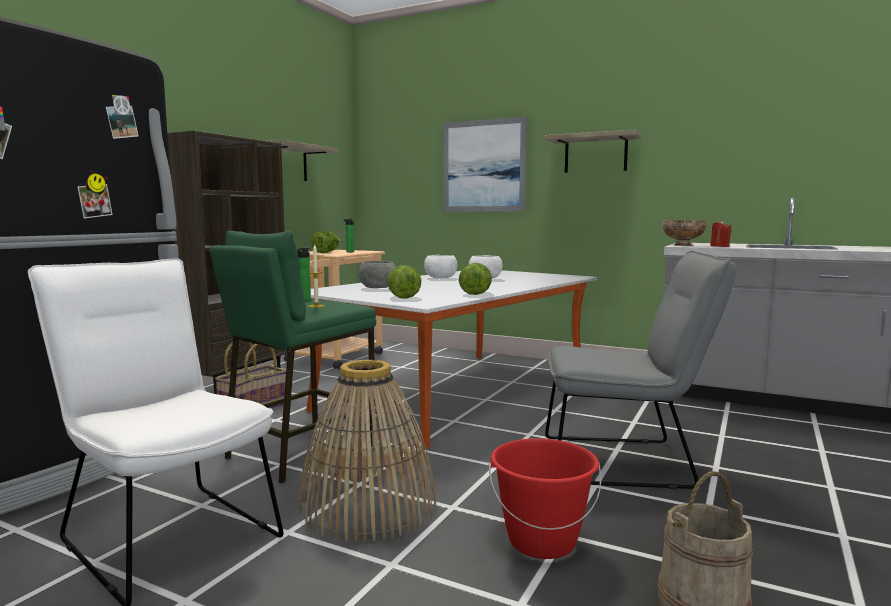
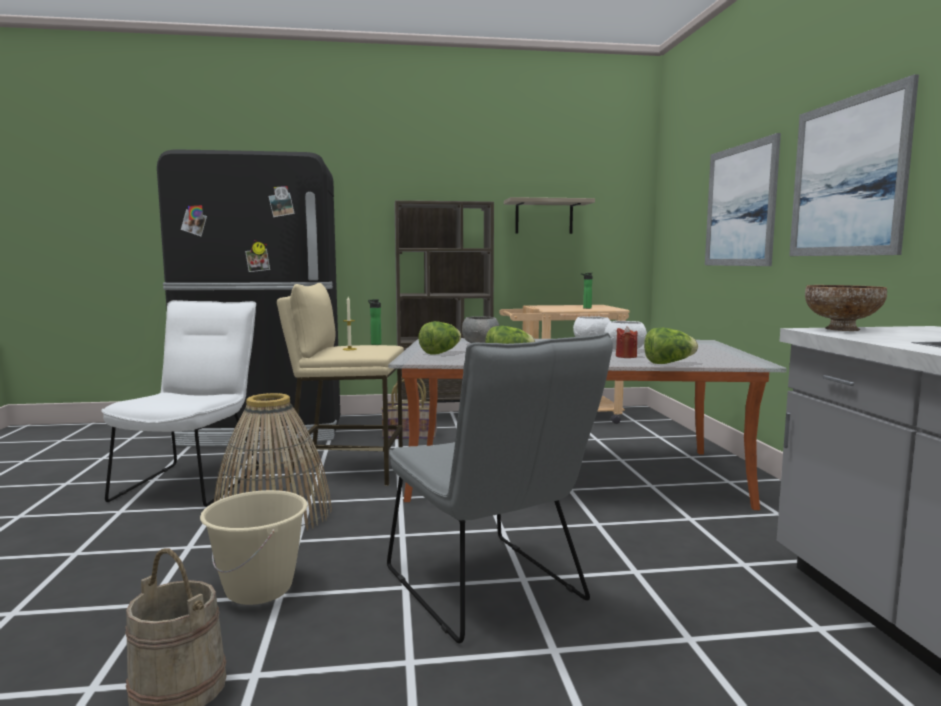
camera: 55 degrees right, 0 degrees up
green stool [210,231,376,484] -> beige stool [277,283,404,486]
lettuce [311,231,340,253] -> lettuce moved to [644,328,698,364]
red bucket [489,438,601,559] -> beige bucket [200,490,308,605]
shelf [543,130,642,173] -> picture [789,74,919,256]
red candle [710,220,731,247] -> red candle moved to [616,326,637,358]

